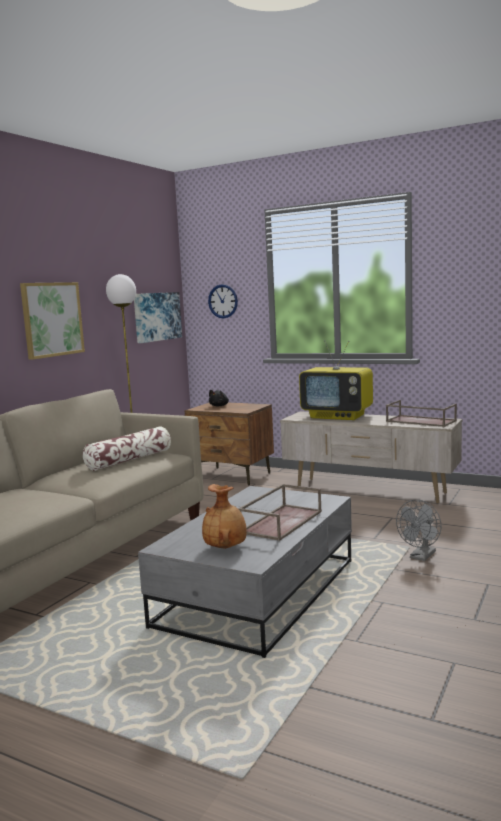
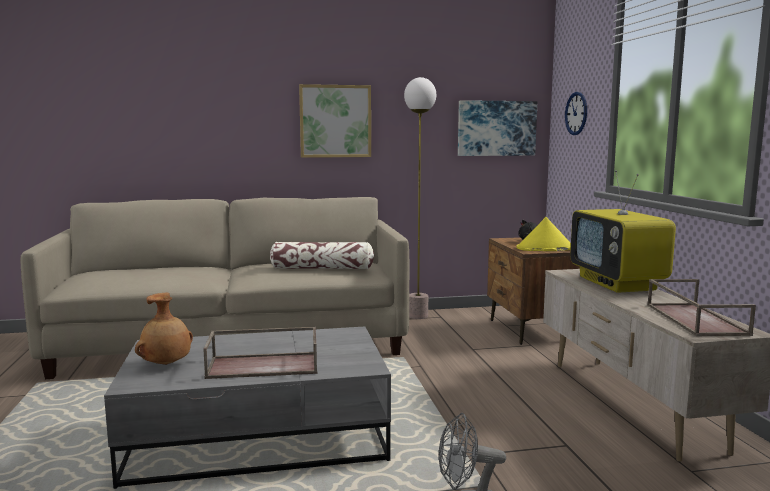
camera: 50 degrees right, 0 degrees up
none -> yellow hat [516,217,571,251]

